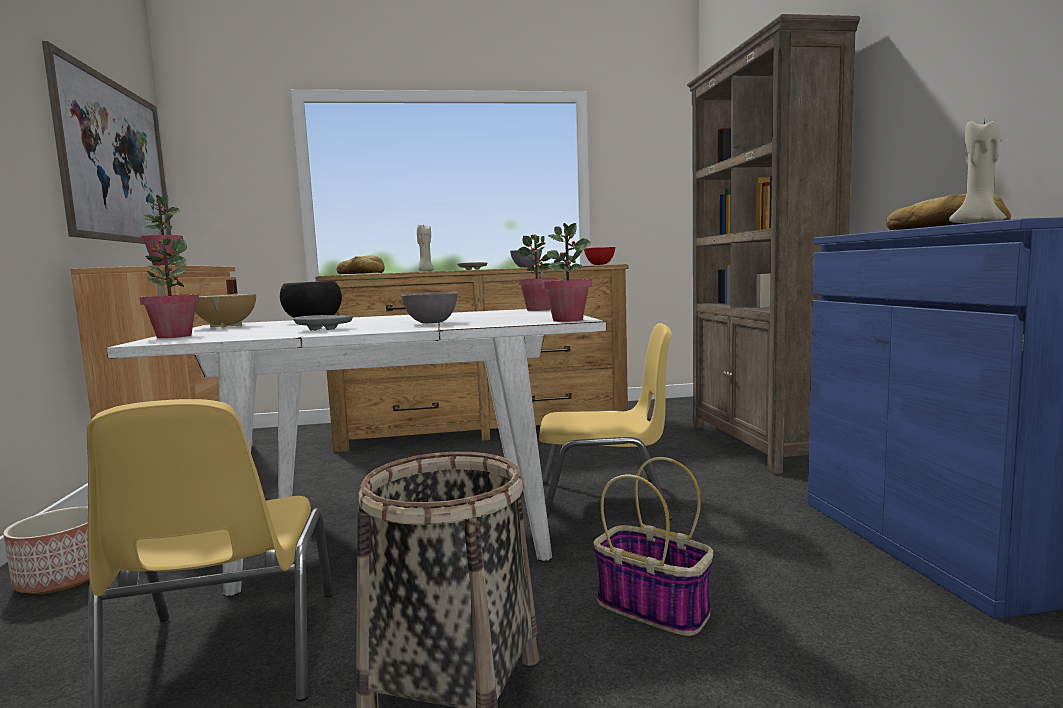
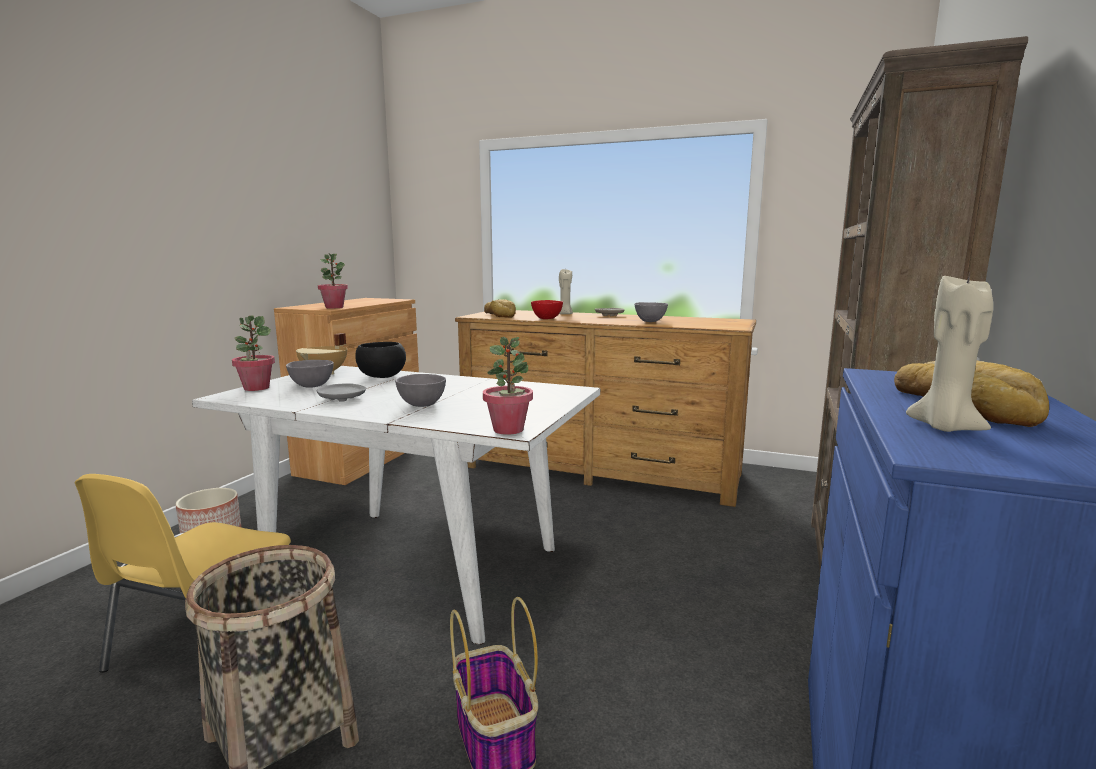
camera: 30 degrees right, 5 degrees up
picture [42,41,171,244] -> none
potted plant [517,234,557,311] -> none
yellow chair [539,323,672,520] -> none
red bowl [584,247,615,265] -> red bowl moved to [531,300,563,319]
none -> grey bowl [286,360,334,388]

